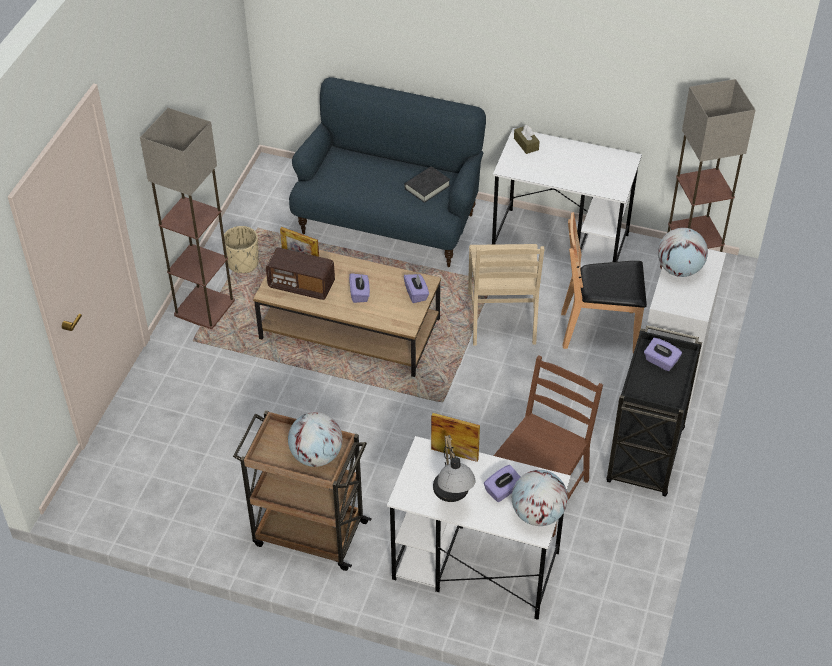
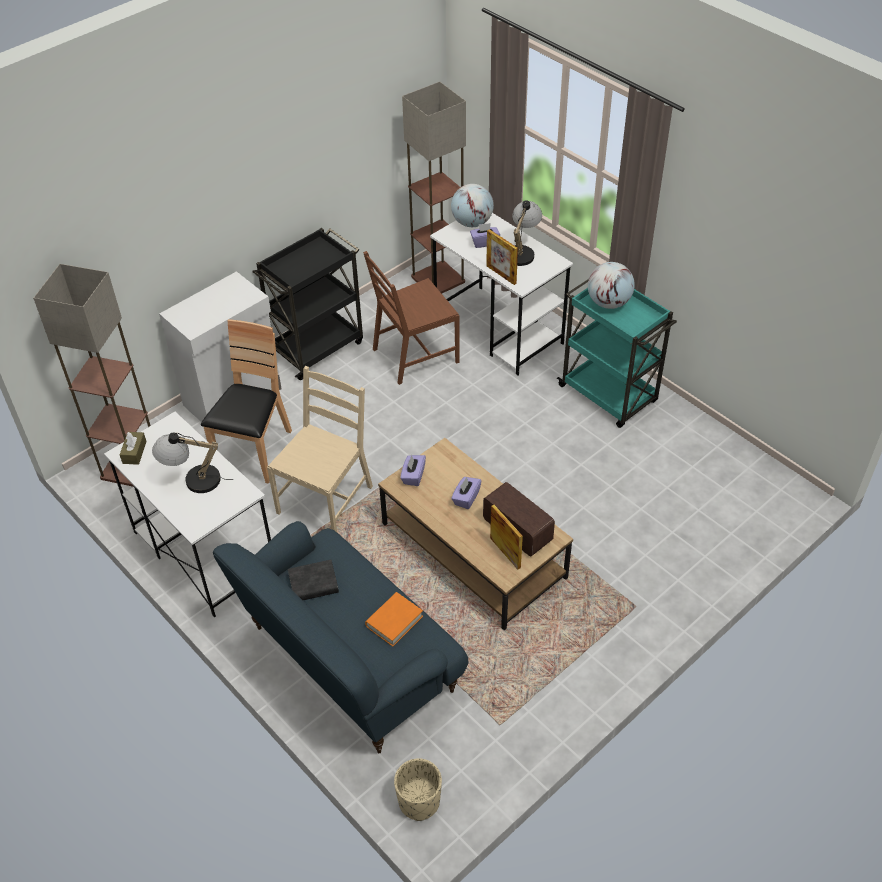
camera: 150 degrees left, 0 degrees up
floor lamp [140,108,235,329] -> floor lamp moved to [402,82,466,294]
beige planter [224,226,259,273] -> beige planter moved to [394,758,442,821]
brown cart [233,410,372,571] -> turquoise cart [557,279,677,428]
brown tissue box [514,125,540,154] -> brown tissue box moved to [120,432,147,465]
brown chair [561,212,647,353] -> brown chair turned 105 degrees counterclockwise [201,319,292,484]
purple tissue box [644,338,682,371] -> none
globe [658,228,708,277] -> none
none -> table lamp [152,432,234,493]
none -> orange book [365,592,423,646]

